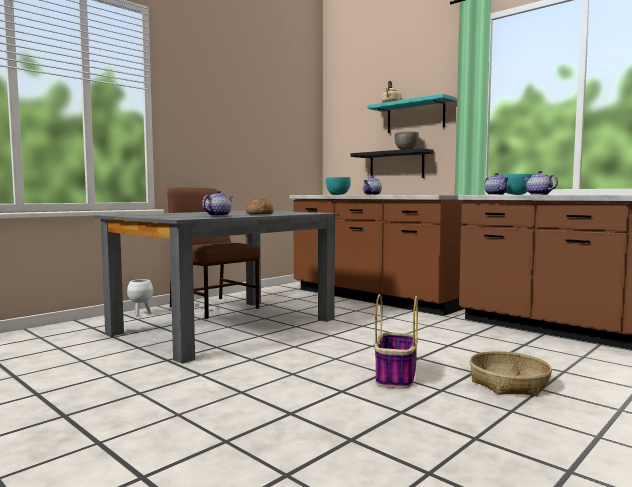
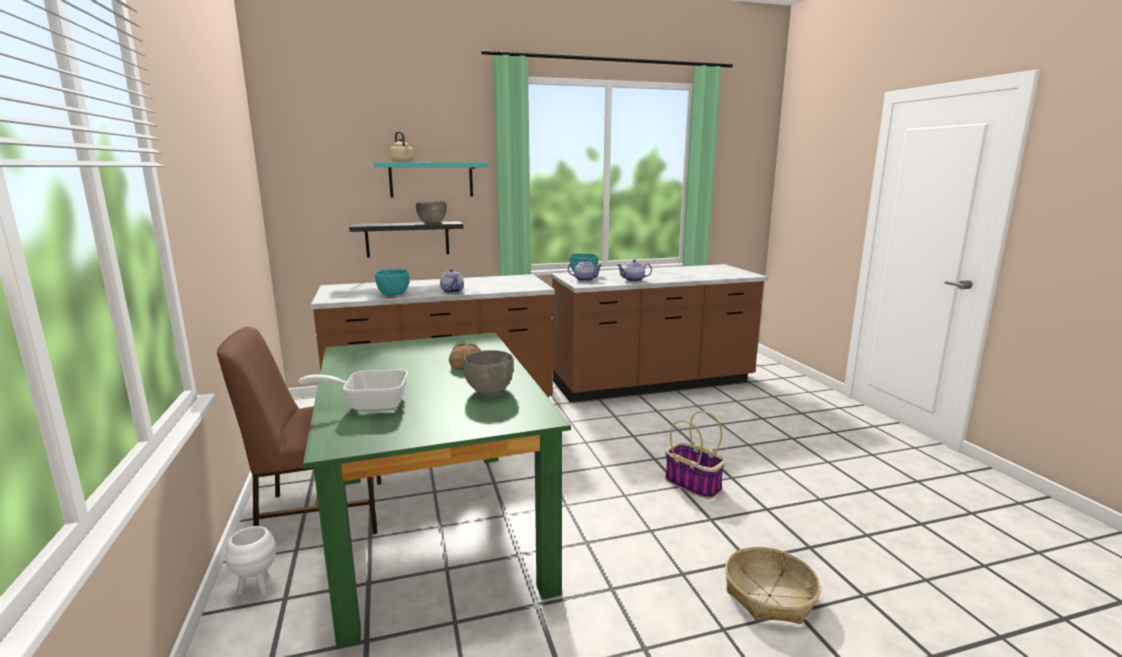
camera: 60 degrees left, 10 degrees up
grey dining table [94,211,340,364] -> green dining table [303,332,571,648]
teapot [202,190,233,216] -> grey bowl [463,350,514,394]
basket [470,351,552,396] -> basket moved to [725,547,821,624]
none -> frying pan [298,370,408,411]

